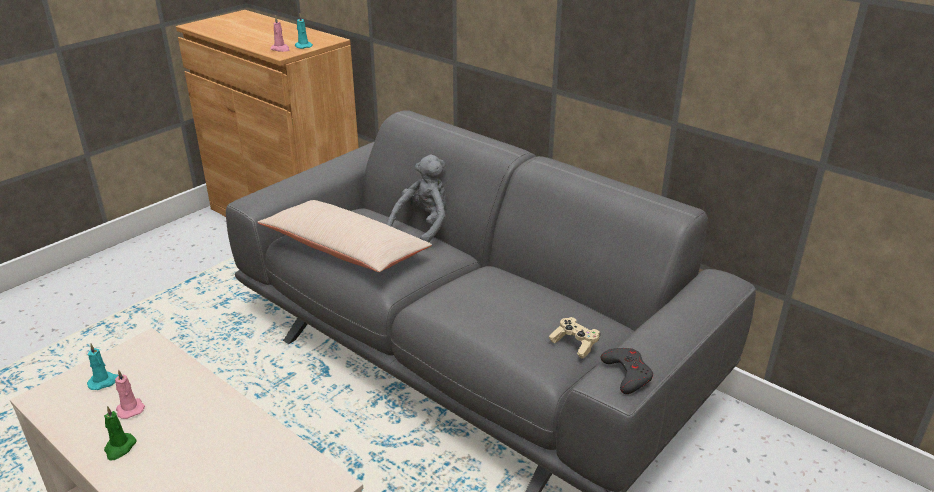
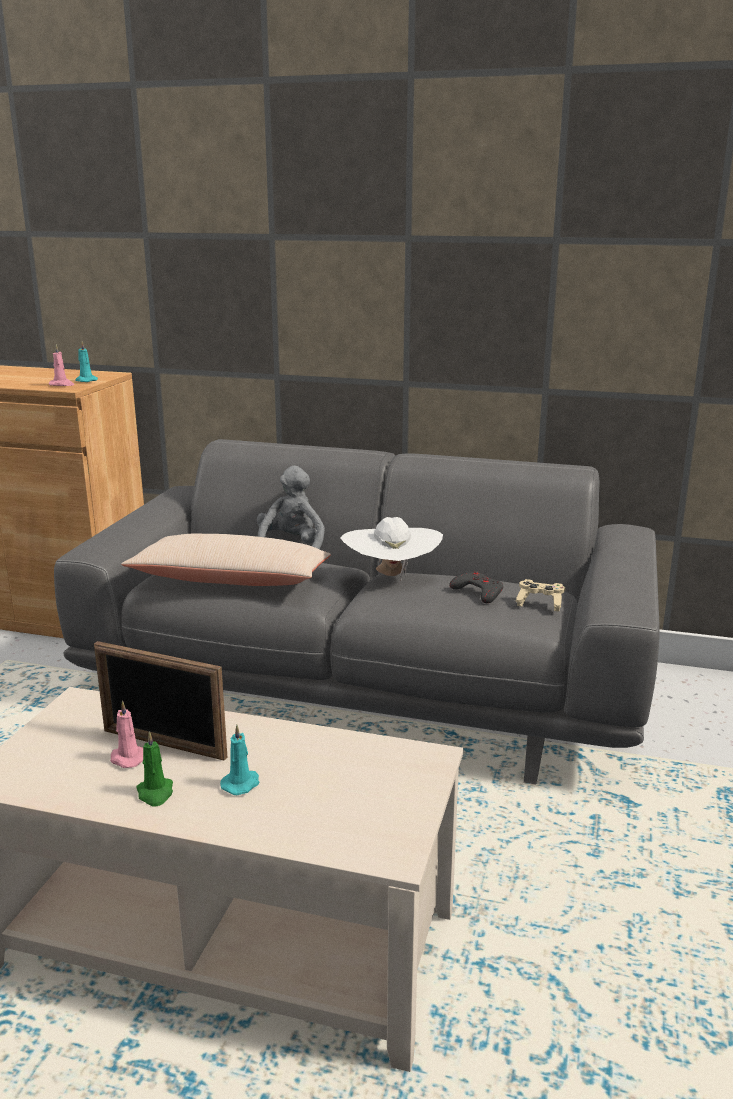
camera: 25 degrees left, 10 degrees down
turquoise candle [87,344,119,390] -> turquoise candle moved to [220,725,259,795]
grey game controller [600,348,653,394] -> grey game controller moved to [449,571,503,603]
none -> picture frame [94,641,227,761]
none -> white hat [340,517,443,581]

